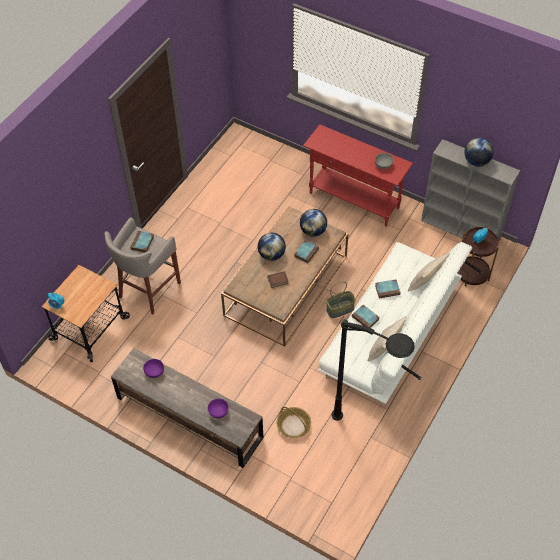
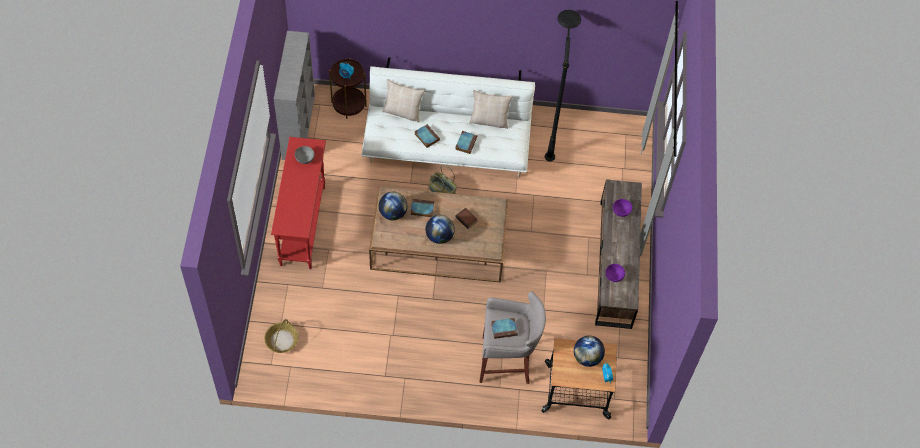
camera: 120 degrees left, 5 degrees up
basket [277,407,311,438] -> basket moved to [264,319,299,353]
globe [464,138,494,167] -> globe moved to [574,336,605,367]

